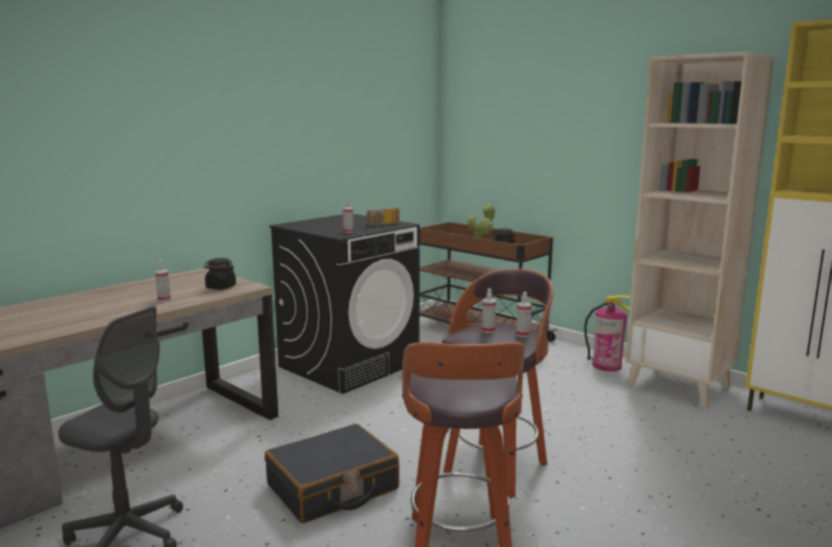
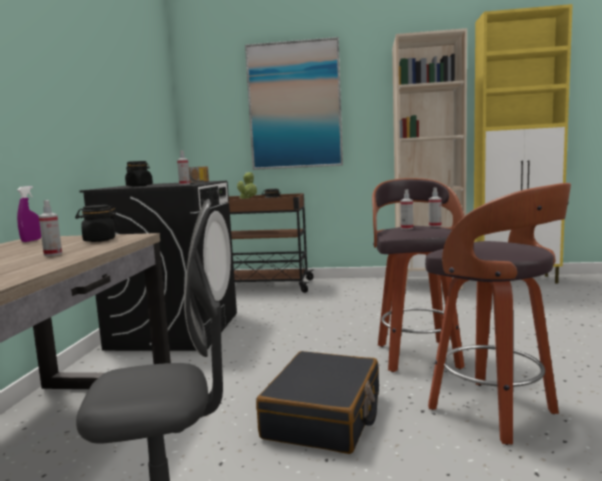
camera: 35 degrees left, 5 degrees down
fire extinguisher [584,295,631,371] -> none
none -> purple spray bottle [17,186,41,242]
none -> black jar [125,161,153,187]
none -> picture [245,37,343,170]

